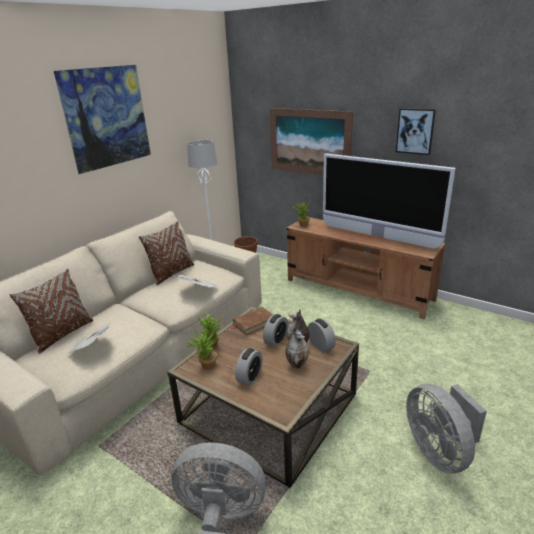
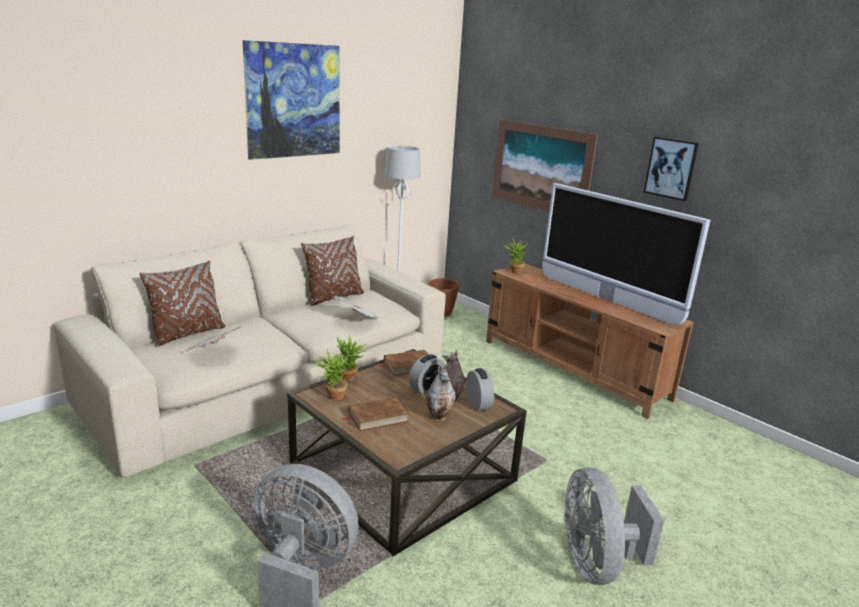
camera: 10 degrees right, 5 degrees down
alarm clock [235,348,262,386] -> brown book [342,397,409,431]

